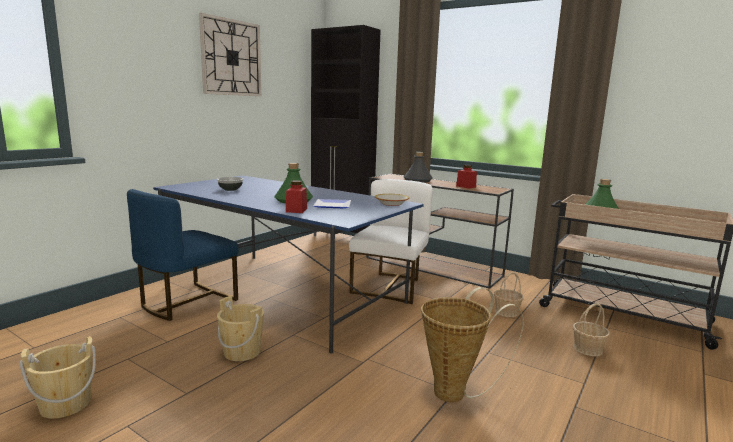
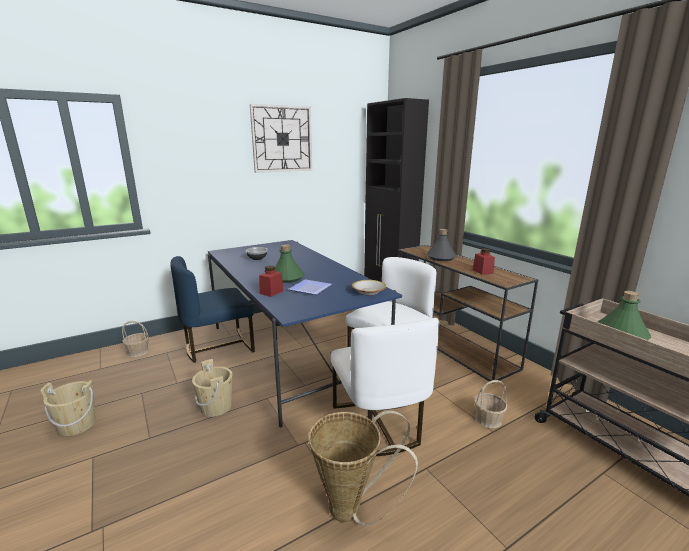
camera: 25 degrees right, 5 degrees up
basket [573,303,610,356] -> basket moved to [122,321,149,357]
none -> white chair [331,318,439,456]

